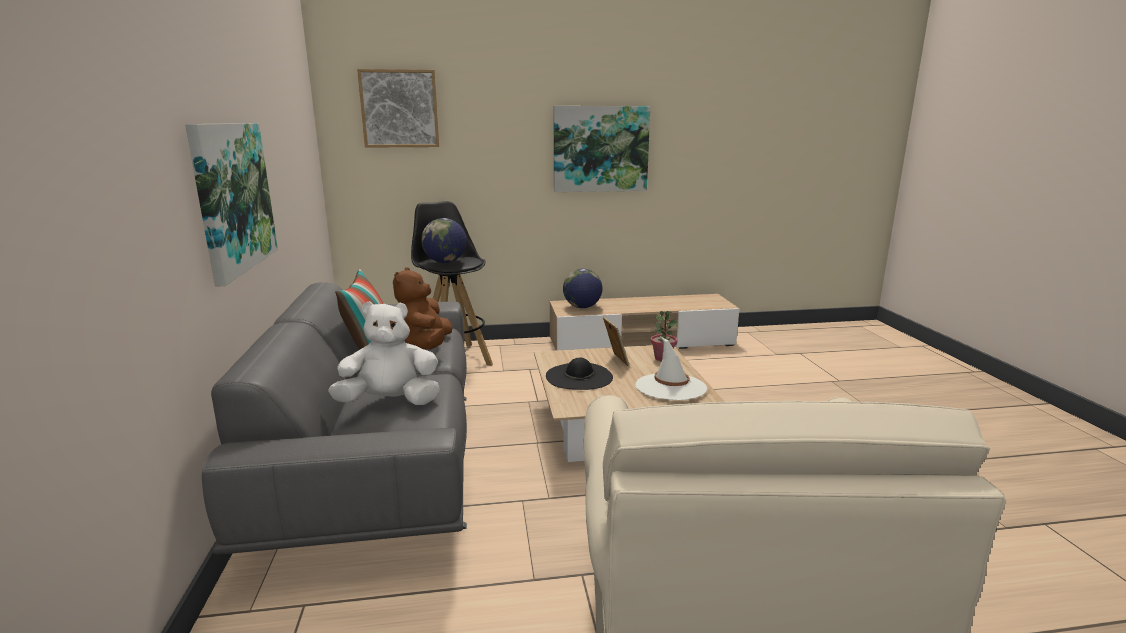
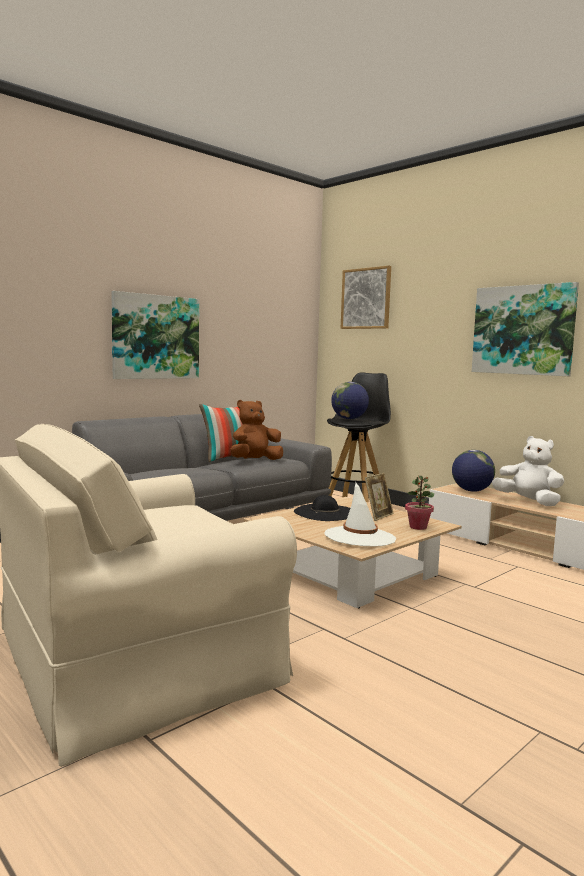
camera: 55 degrees right, 10 degrees down
white plush toy [328,301,440,405] -> white plush toy moved to [492,436,564,506]

